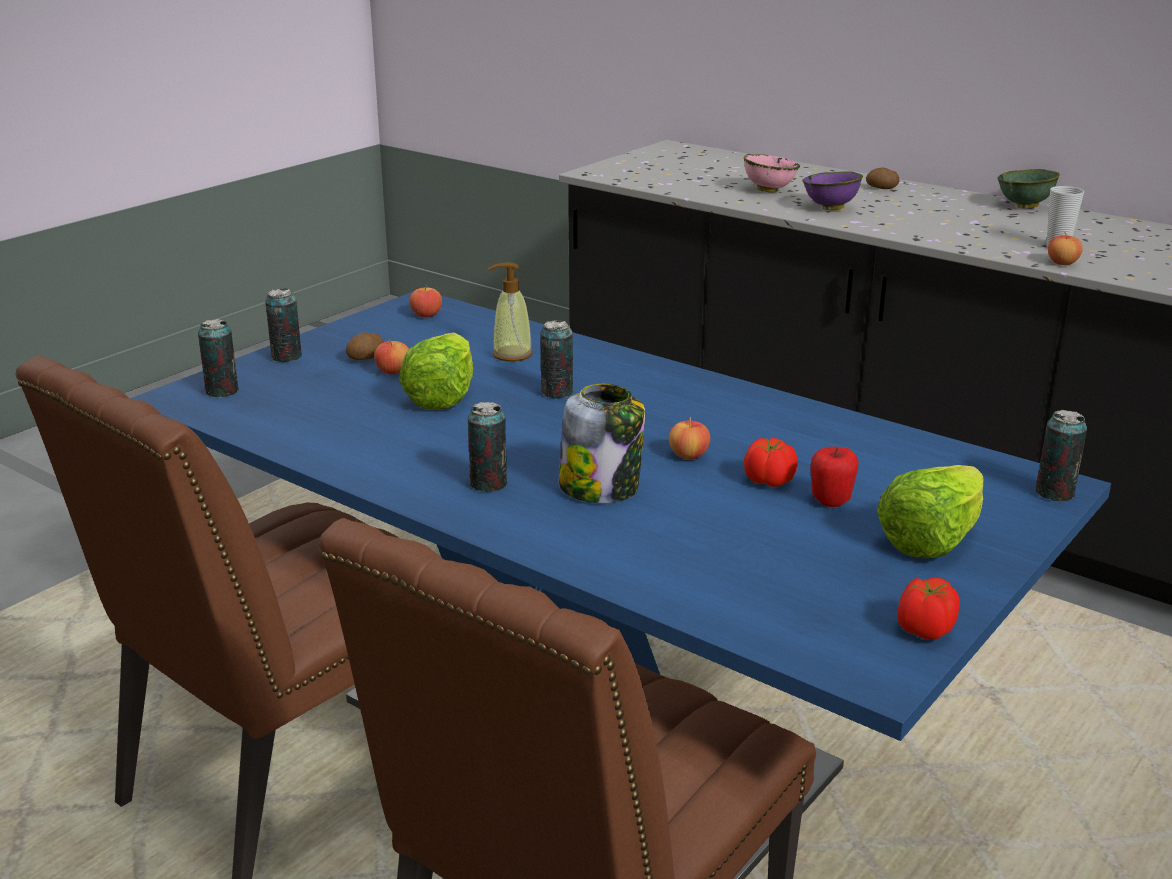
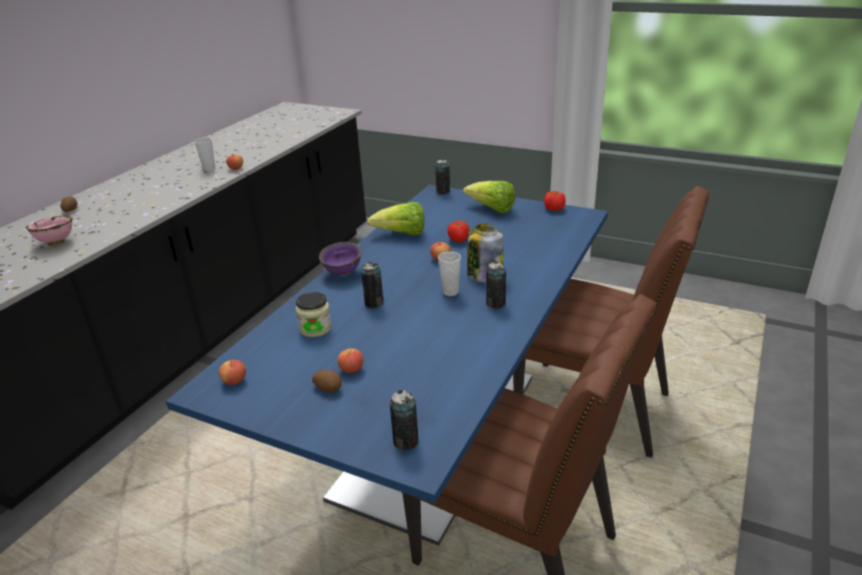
camera: 100 degrees left, 5 degrees up
can [265,288,302,362] -> none
lettuce [399,332,473,410] -> lettuce moved to [367,202,424,235]
soap dispenser [488,262,533,361] -> jar [296,292,332,337]
purple bowl [802,171,863,210] -> purple bowl moved to [319,242,362,276]
apple [810,447,858,507] -> none
green bowl [997,169,1060,208] -> none
none -> cup [438,251,461,296]

